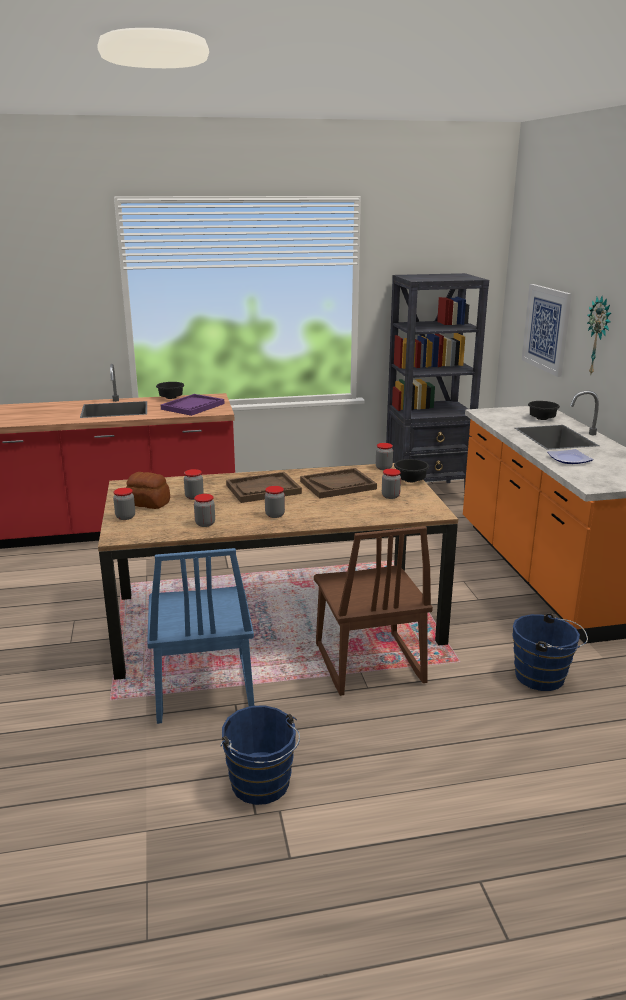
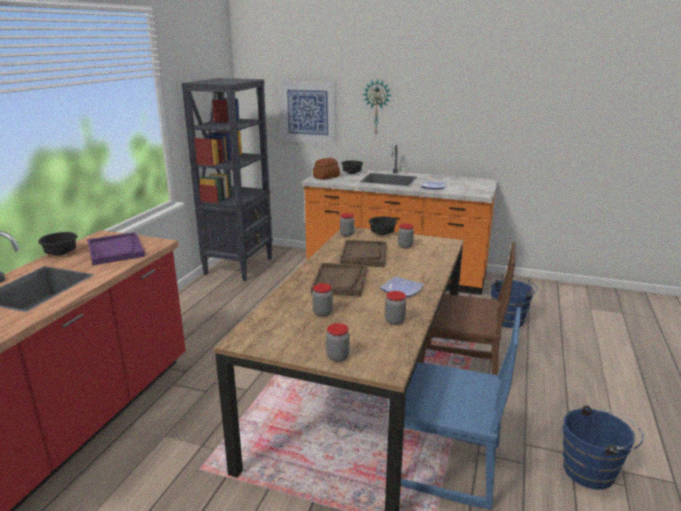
camera: 60 degrees left, 0 degrees up
bread [126,472,170,509] -> bread moved to [313,158,340,180]
jar [265,486,285,518] -> plate [380,276,424,297]

